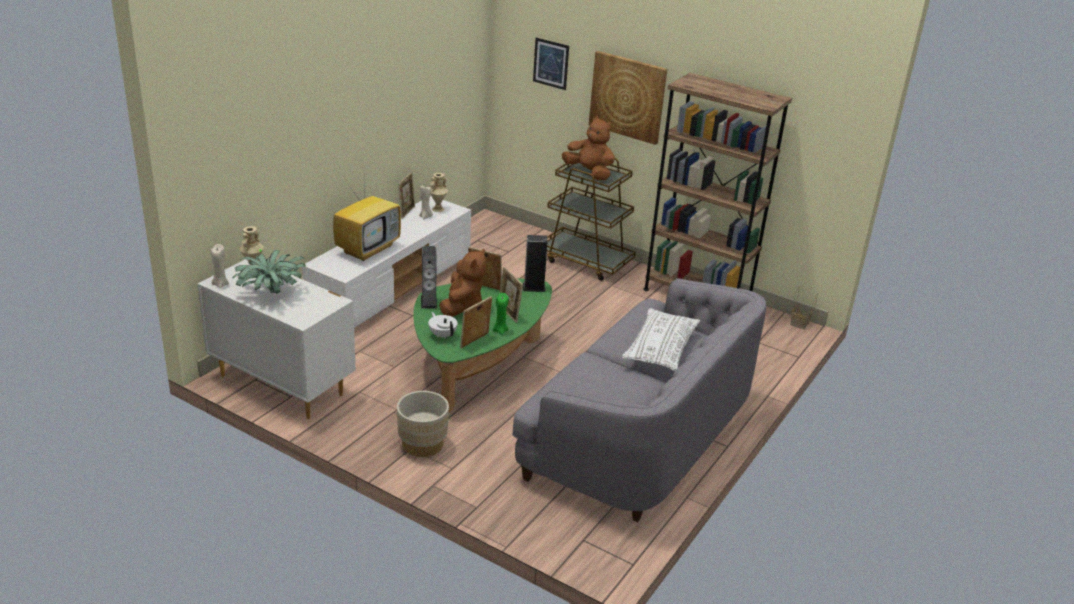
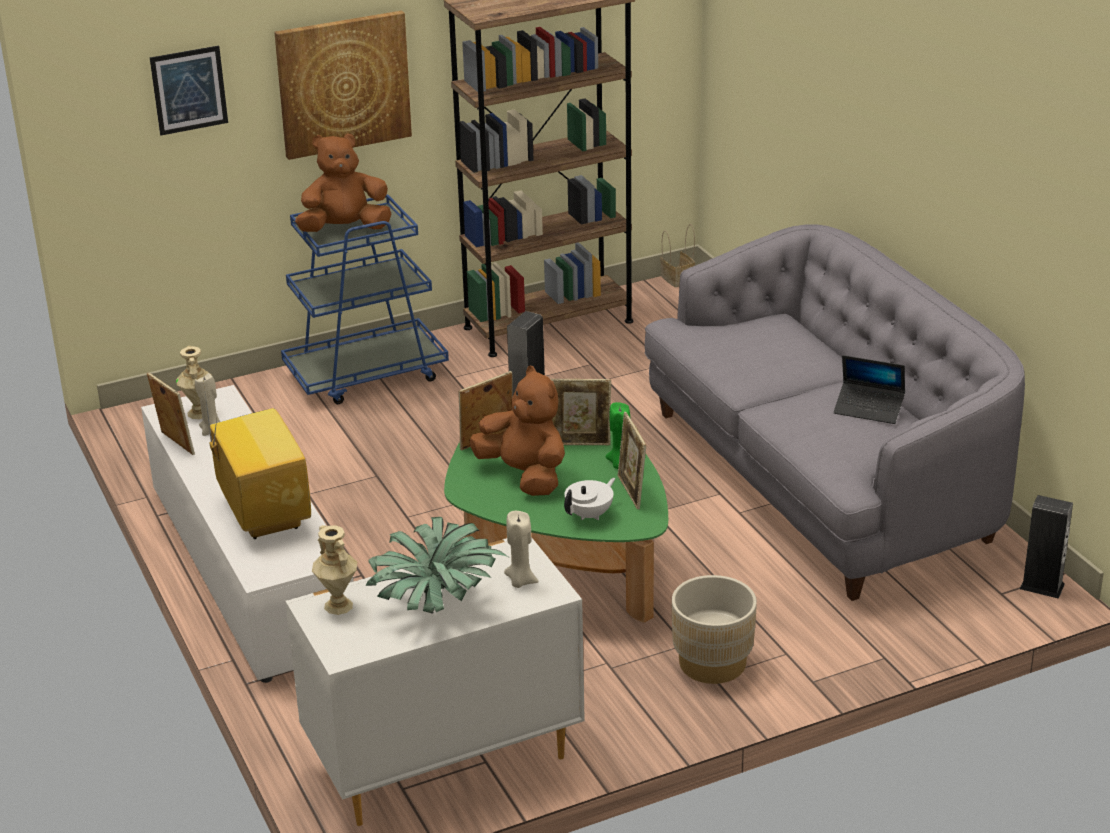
camera: 55 degrees left, 0 degrees up
beige candle [211,244,229,288] -> beige candle moved to [504,511,539,588]
speaker [421,246,437,309] -> speaker moved to [1020,495,1073,599]
white teapot [428,312,458,339] -> white teapot turned 135 degrees clockwise [564,478,615,520]
brown cart [547,158,636,281] -> blue cart [281,194,449,404]
white pillow [622,308,700,371] -> none
none -> laptop [834,355,905,424]

